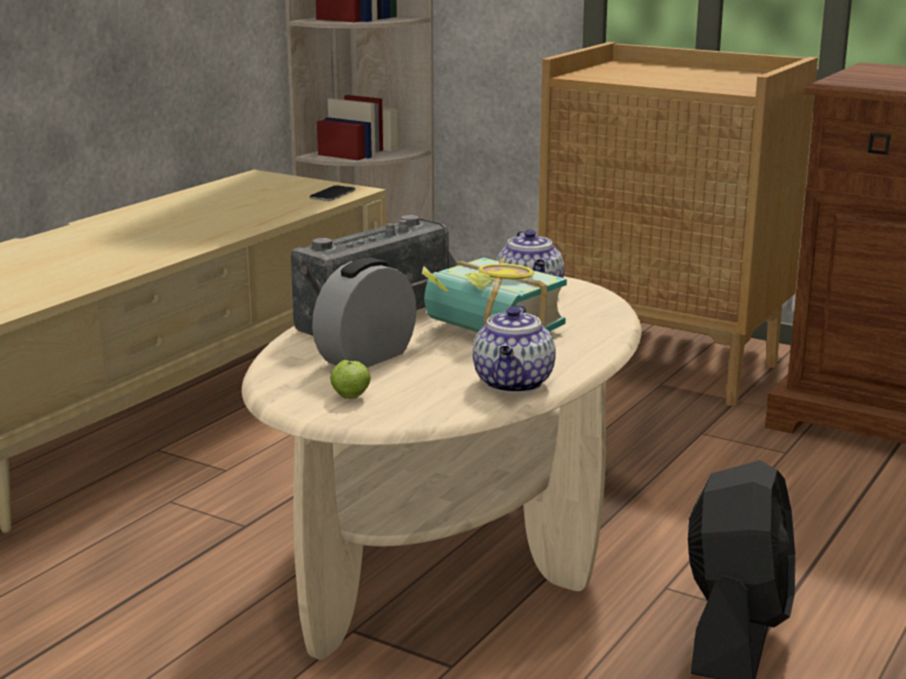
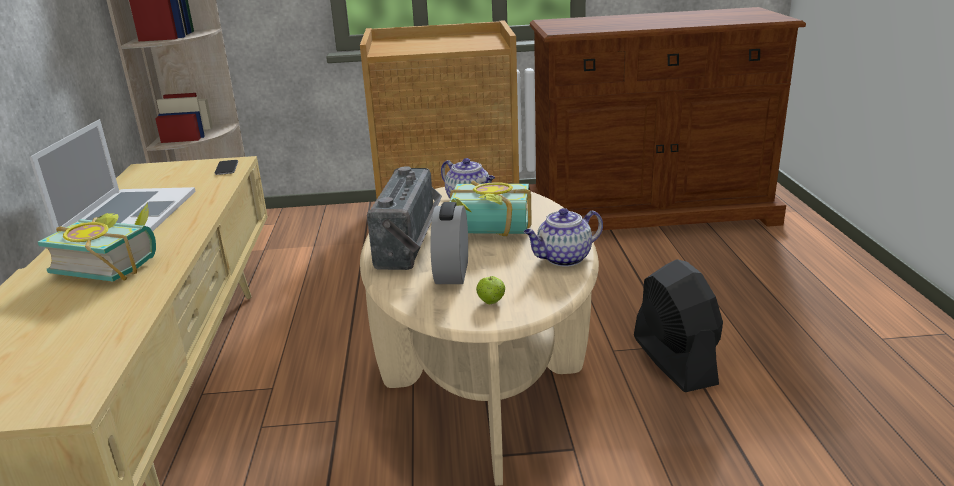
camera: 35 degrees left, 5 degrees up
teapot [472,305,556,393] -> teapot turned 90 degrees clockwise [524,208,603,267]
none -> laptop [29,119,196,234]
none -> book [38,202,156,282]

